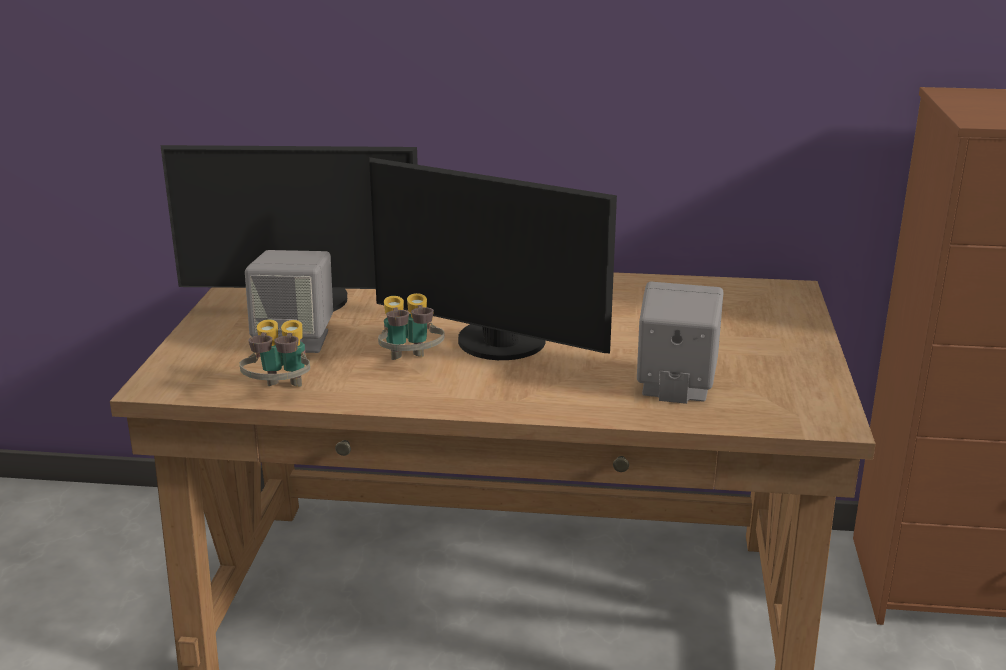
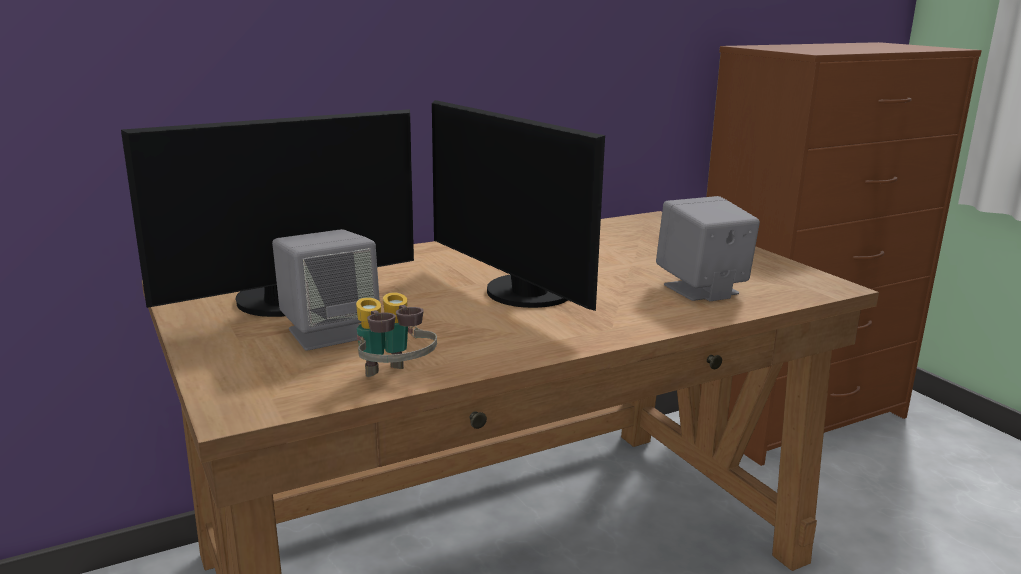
camera: 35 degrees left, 5 degrees down
monitor [369,157,617,360] -> monitor turned 60 degrees clockwise [432,100,605,311]
binoculars [378,293,445,360] -> none

